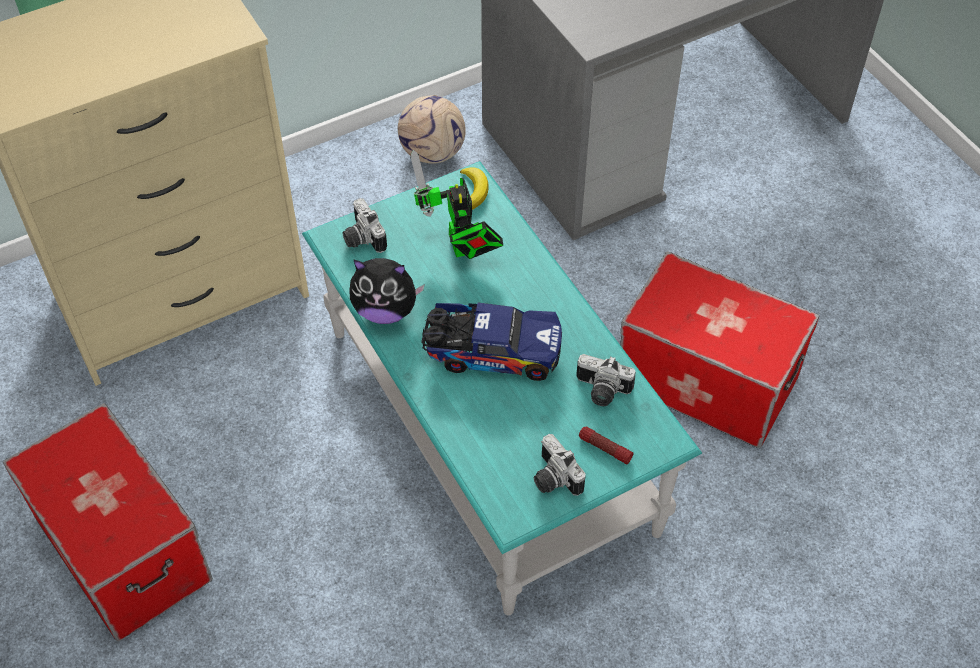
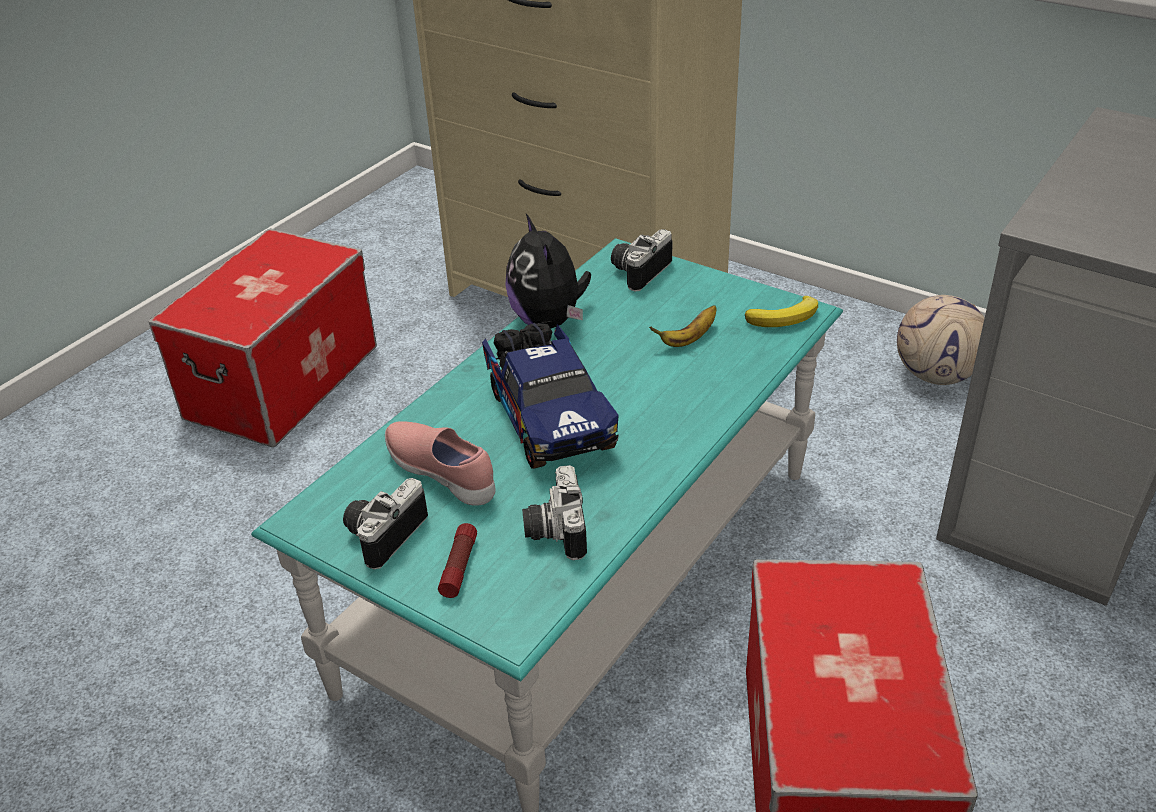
camera: 65 degrees right, 15 degrees down
toy robot [410,150,503,259] -> banana [649,305,717,347]
none -> pink shoe [385,421,496,506]

